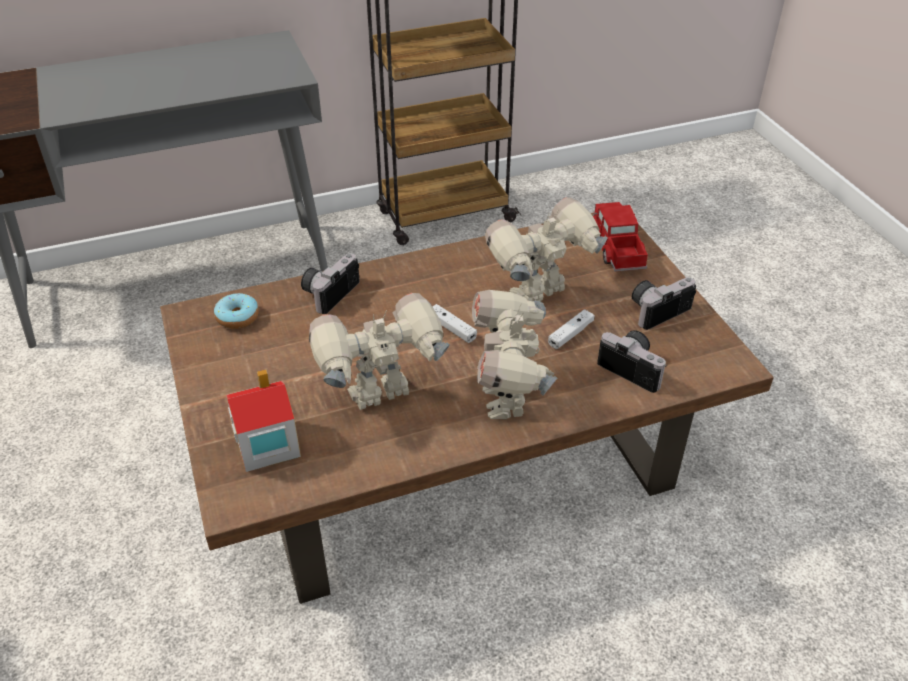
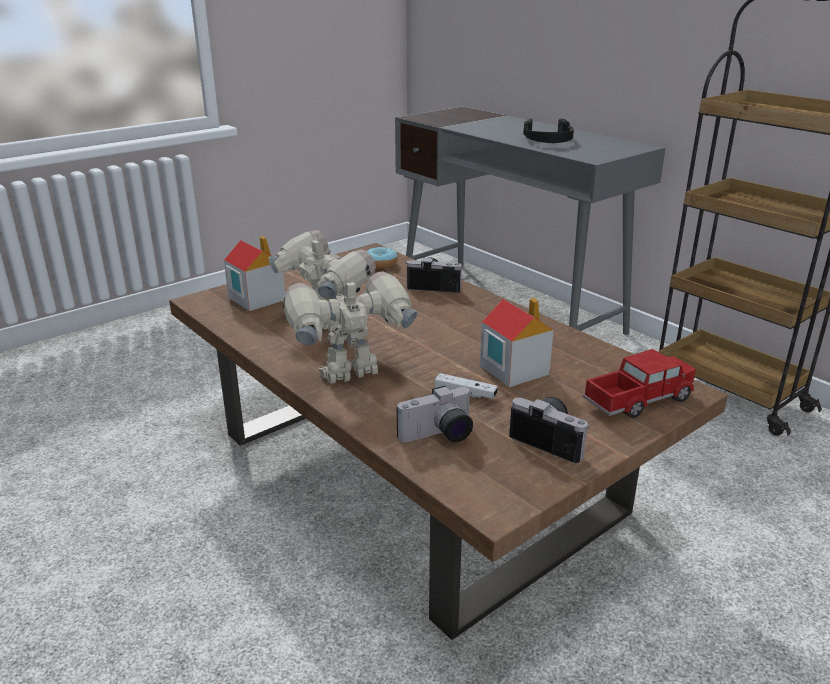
camera: 70 degrees right, 15 degrees down
white game controller [432,304,477,343] -> none
toy robot [485,197,608,301] -> toy house [480,297,554,387]
camera [597,330,666,393] -> camera turned 45 degrees clockwise [397,386,473,443]
none -> black headphones [523,119,574,143]

